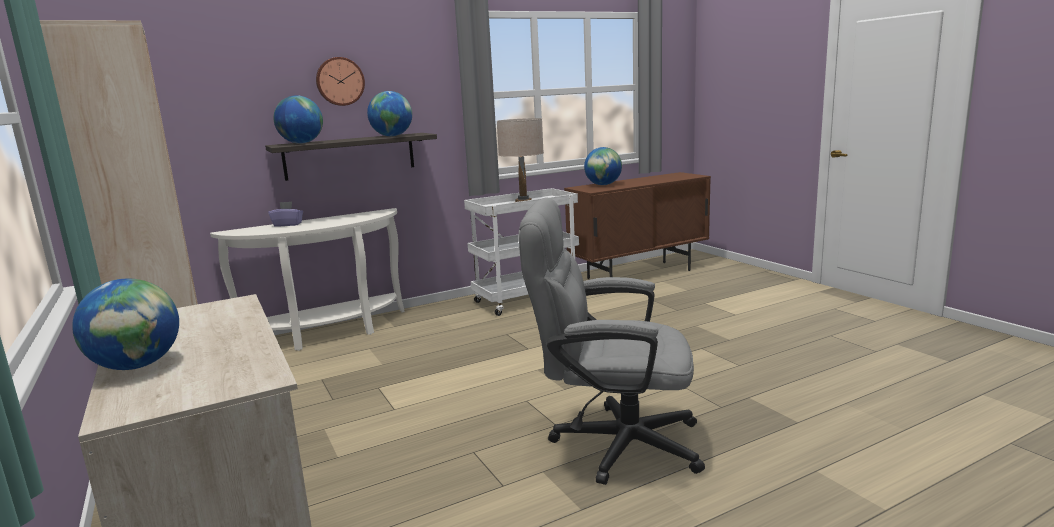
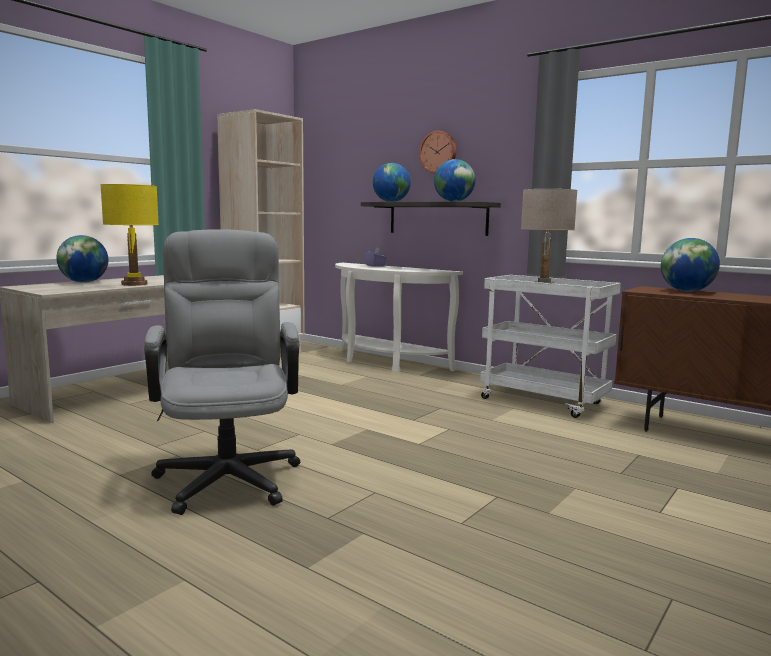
camera: 65 degrees right, 5 degrees down
none -> yellow table lamp [100,184,159,286]

